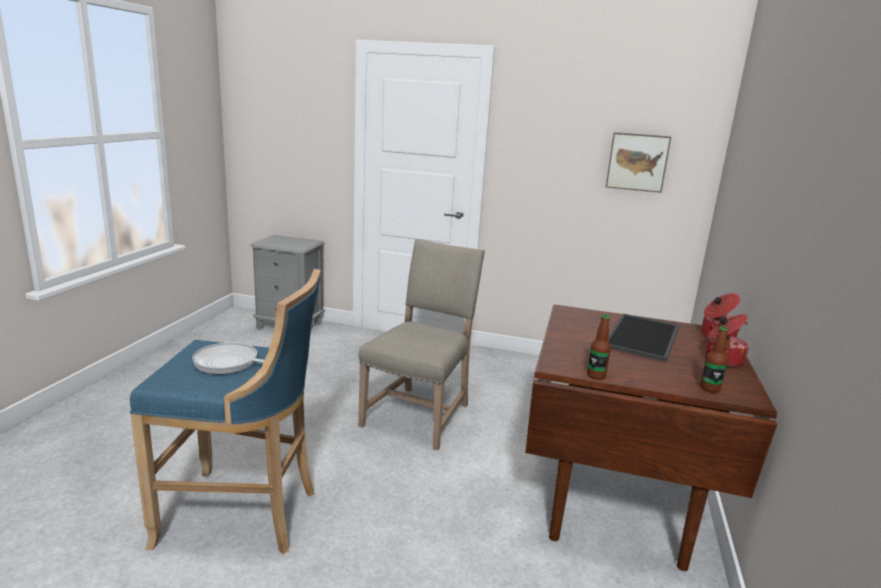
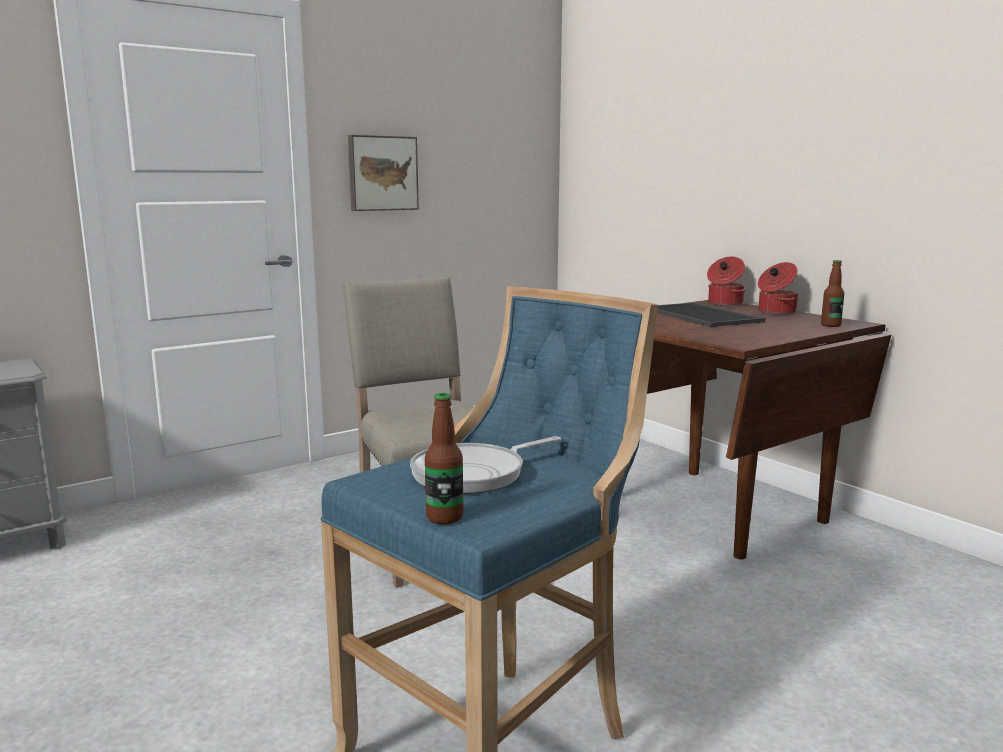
camera: 50 degrees left, 5 degrees down
bottle [587,315,611,380] -> bottle moved to [425,393,463,524]
picture [606,132,671,193] -> picture moved to [348,135,419,211]

